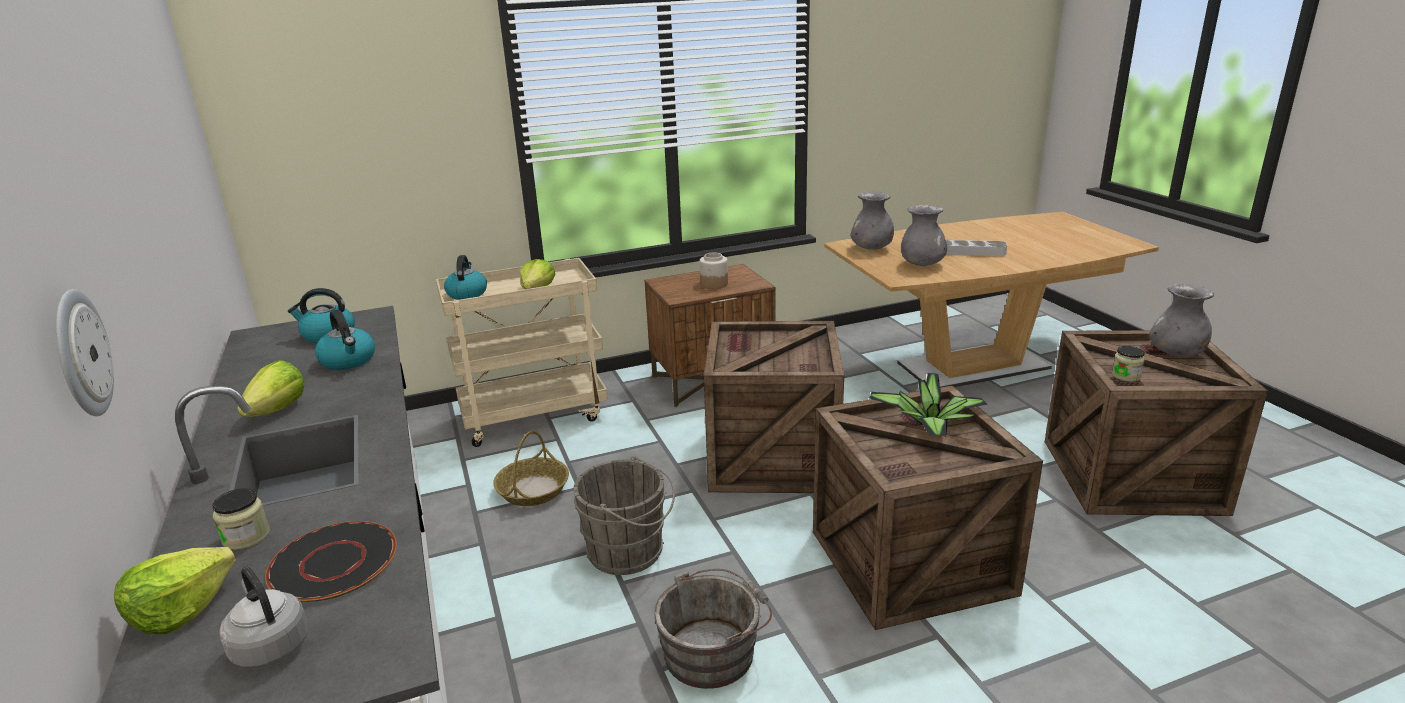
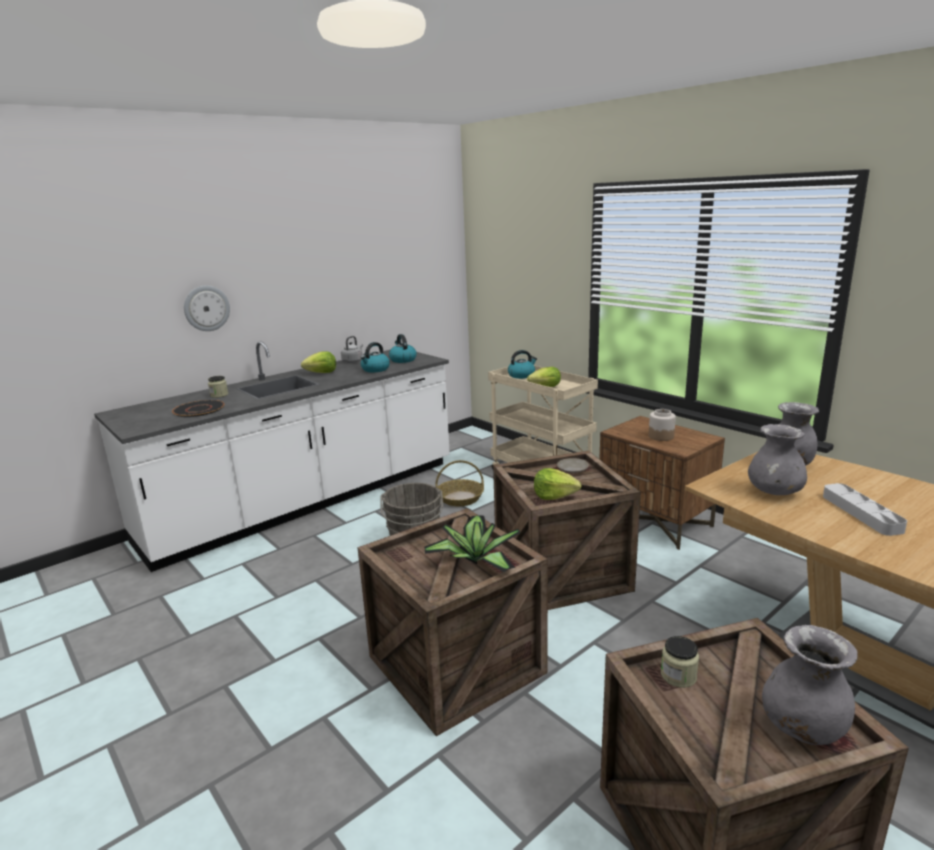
camera: 70 degrees right, 5 degrees down
lettuce [114,547,236,634] -> lettuce moved to [534,468,581,500]
grey kettle [220,566,308,668] -> grey kettle moved to [341,336,363,363]
grey bucket [654,569,772,689] -> none
none -> beige plate [557,458,589,474]

